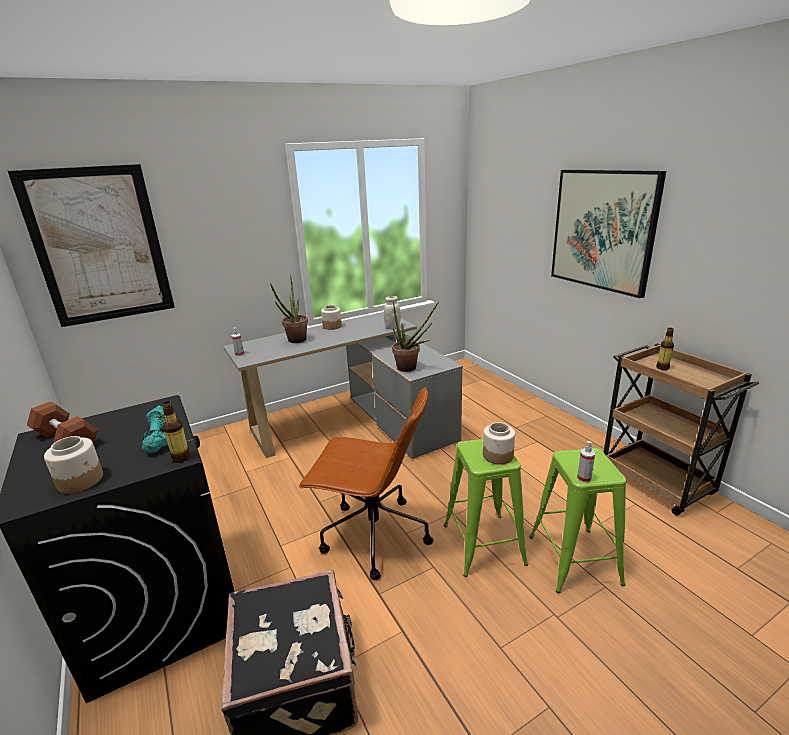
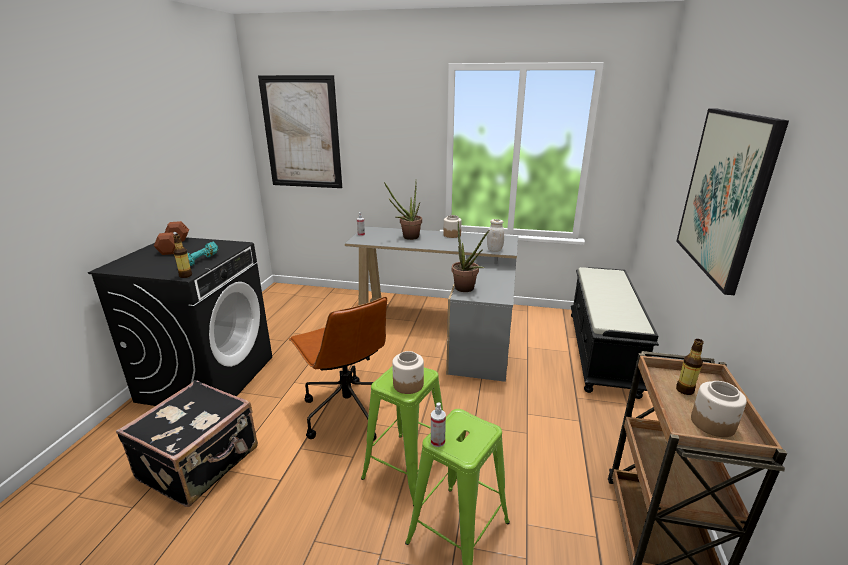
camera: 40 degrees right, 0 degrees up
jar [44,436,103,494] -> jar moved to [691,381,747,437]
none -> black bench [571,267,659,399]

